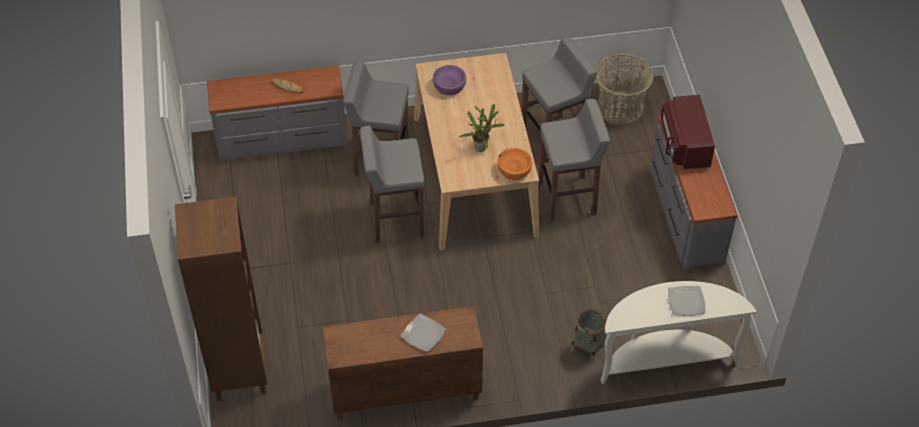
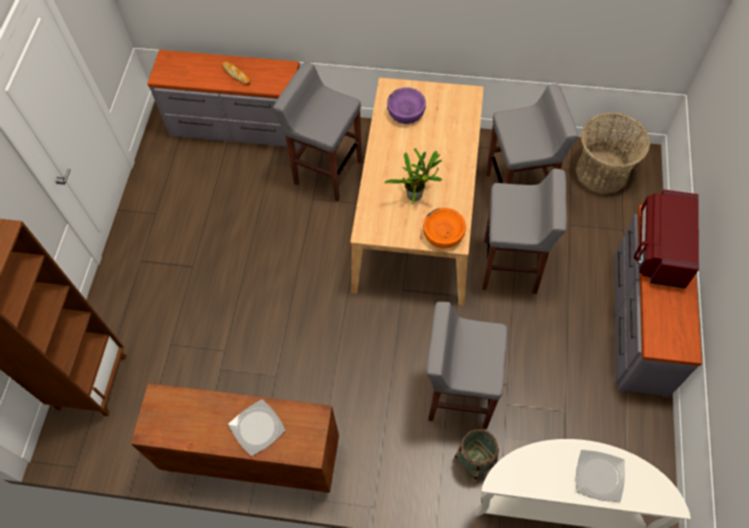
camera: 20 degrees right, 10 degrees up
grey stool [360,126,424,243] -> grey stool moved to [427,302,508,429]

